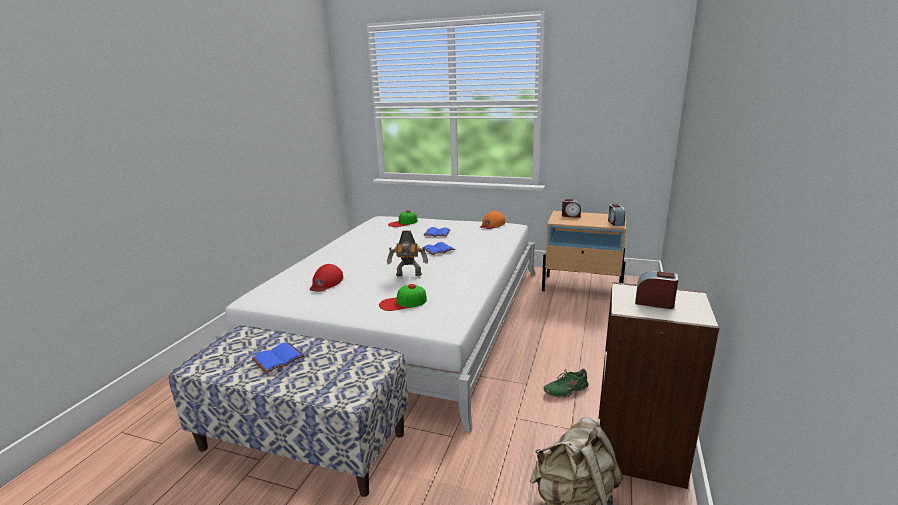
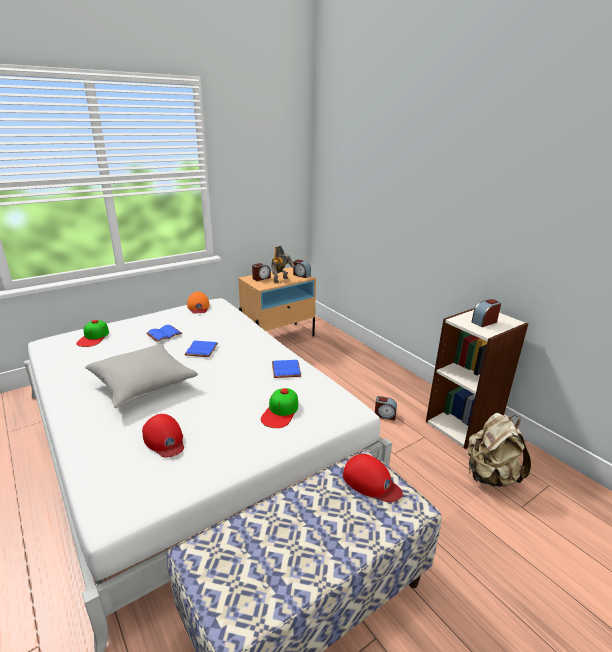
camera: 55 degrees left, 5 degrees up
blue book [252,342,305,374] -> blue book moved to [272,360,301,378]
toy robot [387,230,428,277] -> toy robot moved to [271,246,295,283]
green shoe [544,368,589,398] -> alarm clock [375,396,397,421]
none -> grey pillow [85,344,198,408]
none -> red cap [343,454,403,502]

